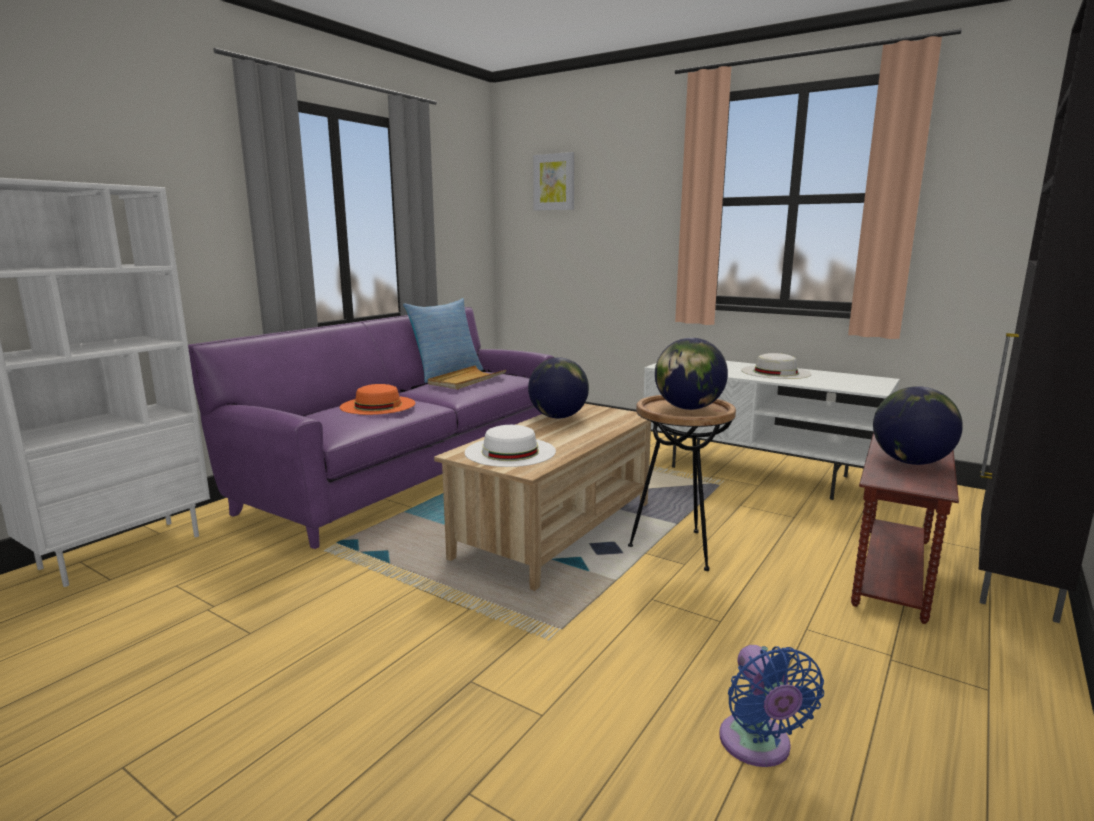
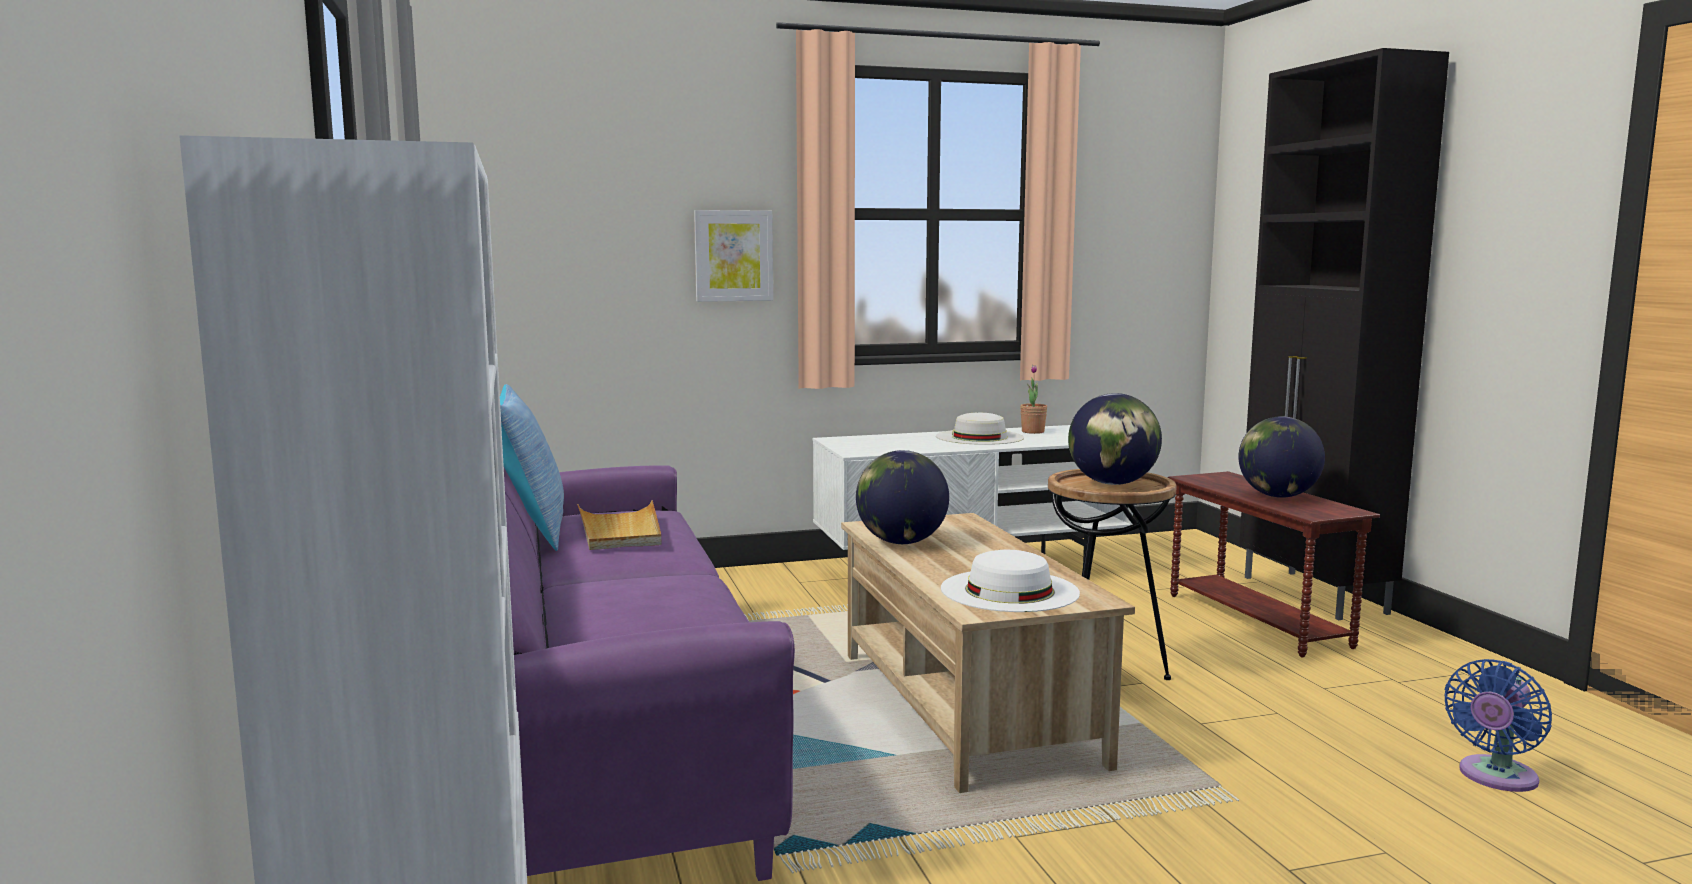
camera: 50 degrees left, 5 degrees down
orange hat [340,384,415,415] -> none
picture [533,152,575,211] -> picture moved to [694,210,773,302]
blue fan [719,645,824,767] -> blue fan turned 105 degrees clockwise [1444,659,1552,792]
none -> potted plant [1020,365,1047,434]

